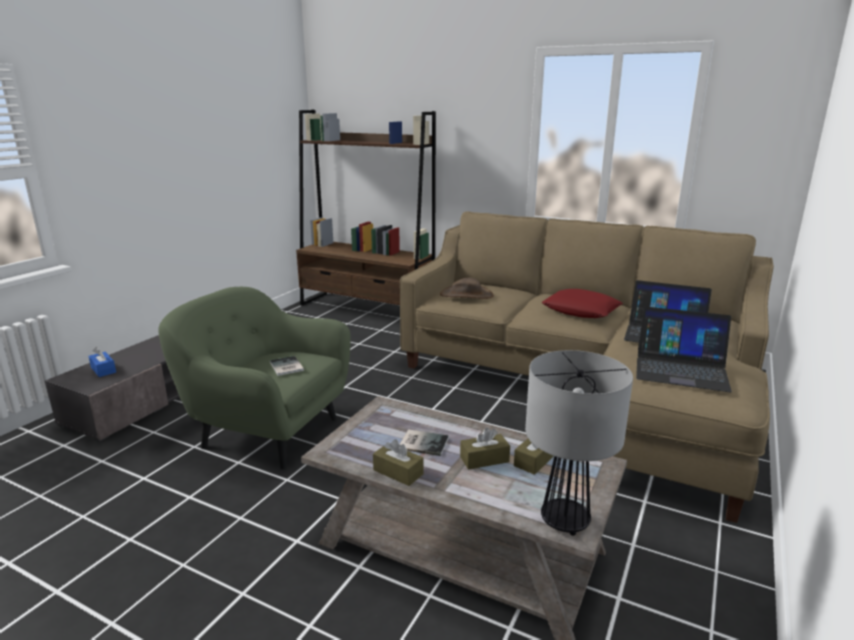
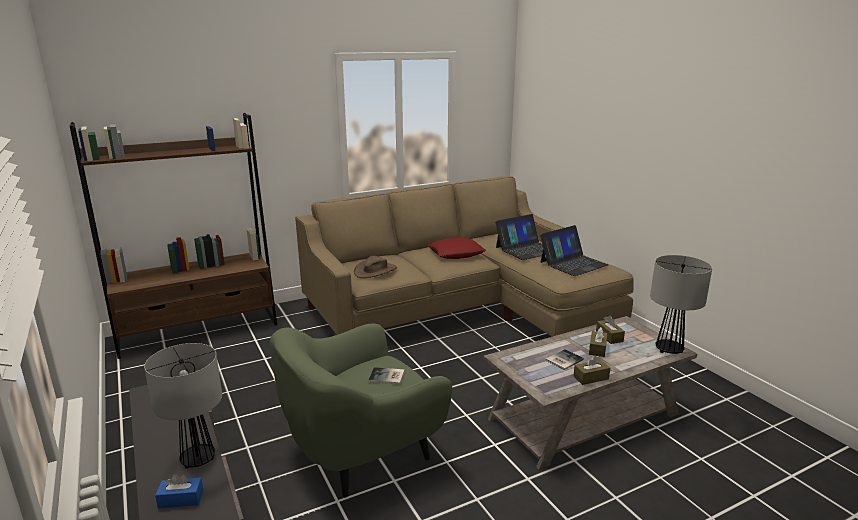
camera: 55 degrees left, 0 degrees up
none -> table lamp [144,343,222,469]

